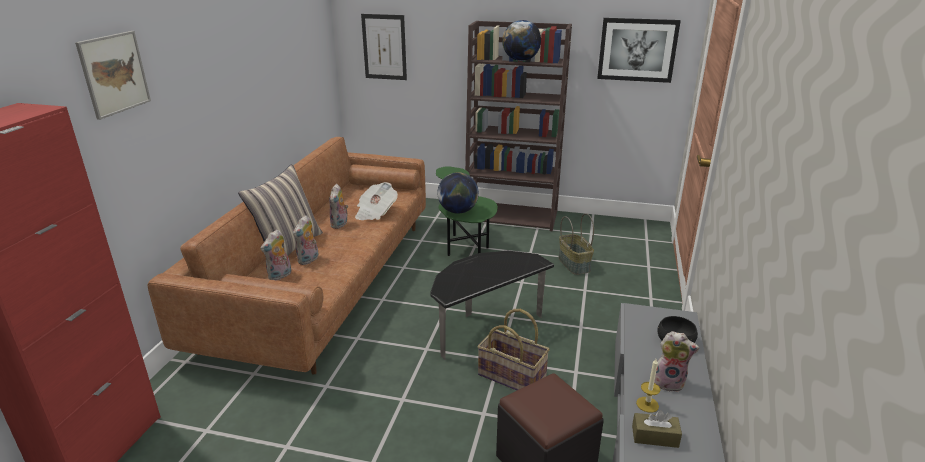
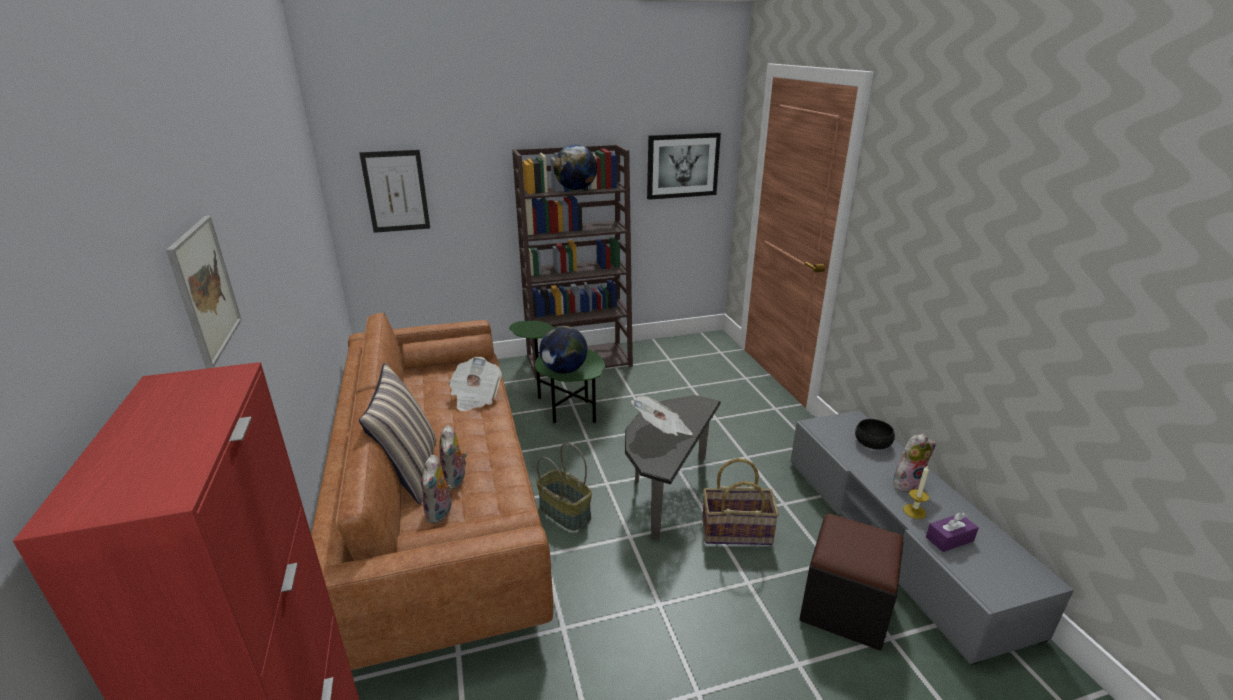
camera: 30 degrees left, 0 degrees up
plush toy [329,184,348,229] -> none
basket [559,213,594,275] -> basket moved to [536,443,592,531]
brown tissue box [632,410,682,448] -> purple tissue box [926,513,979,552]
none -> newspaper [631,396,693,436]

